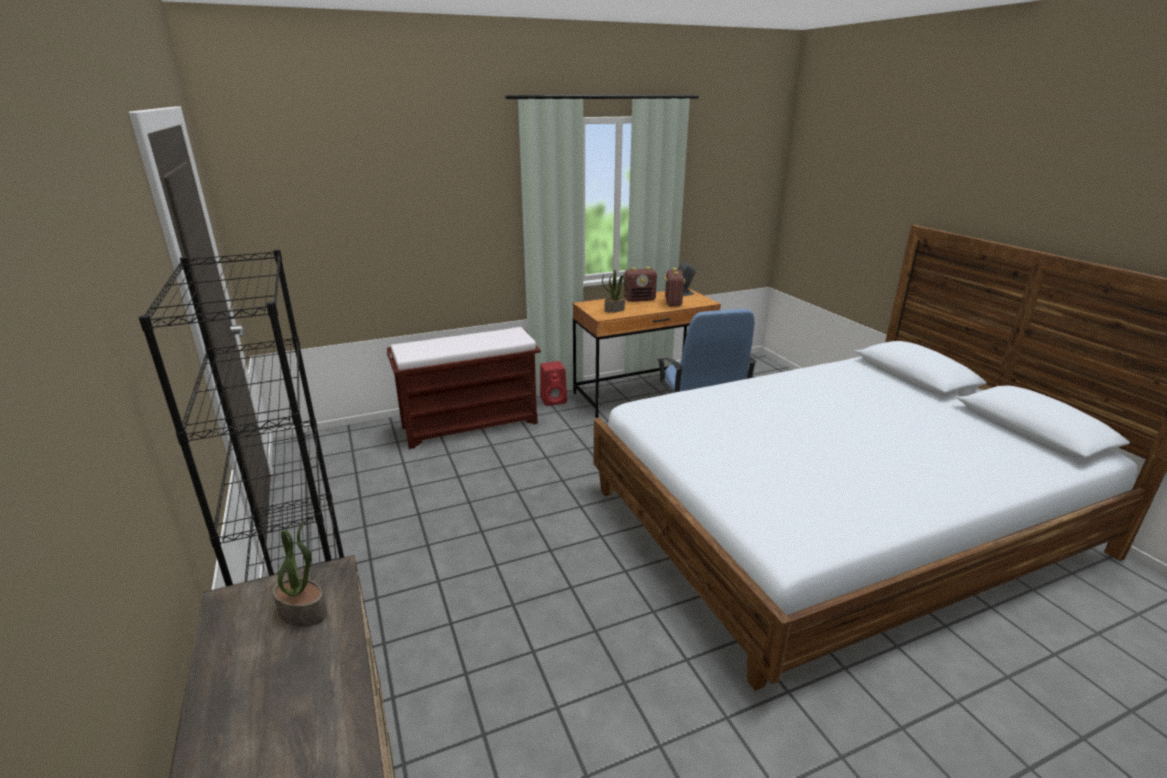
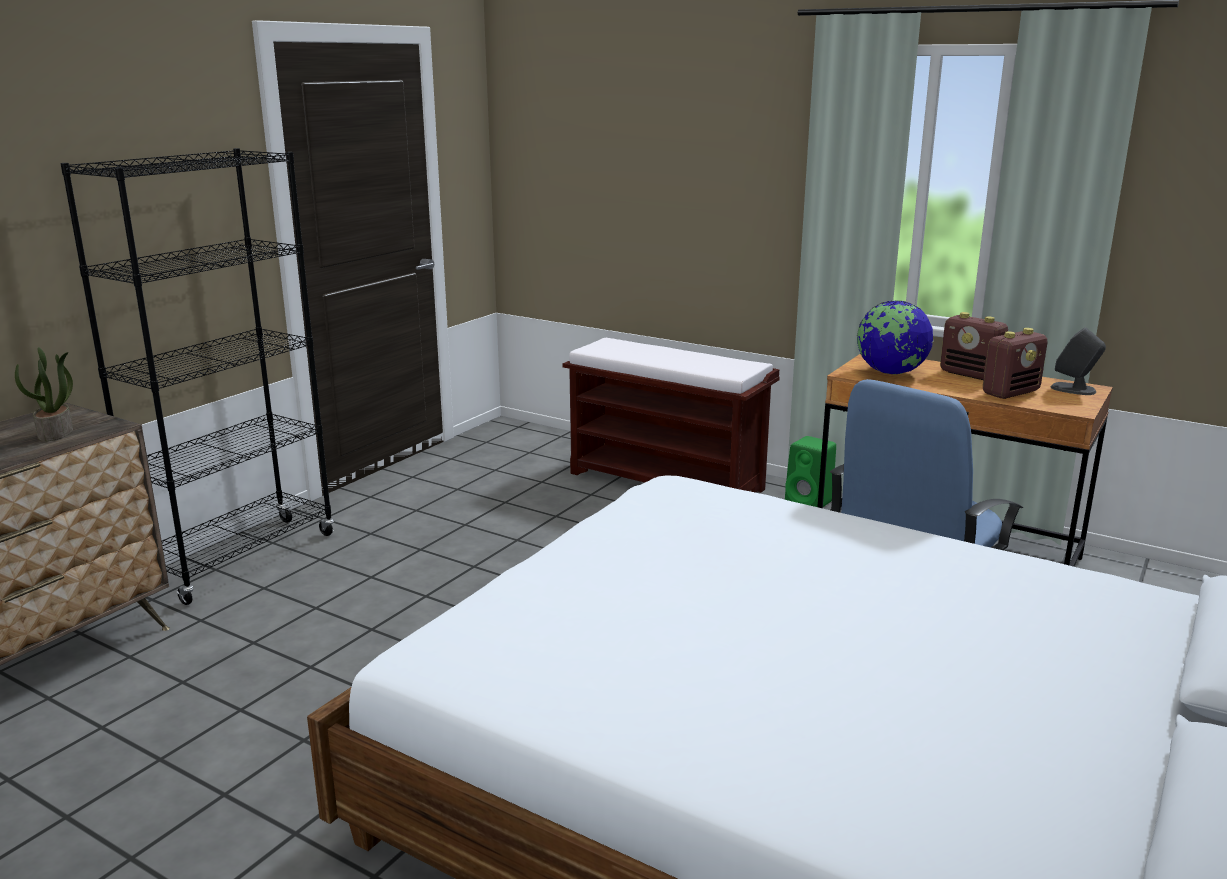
camera: 55 degrees right, 5 degrees down
red speaker [540,361,567,406] -> green speaker [785,436,836,507]
potted plant [602,270,628,313] -> globe [857,300,934,374]

